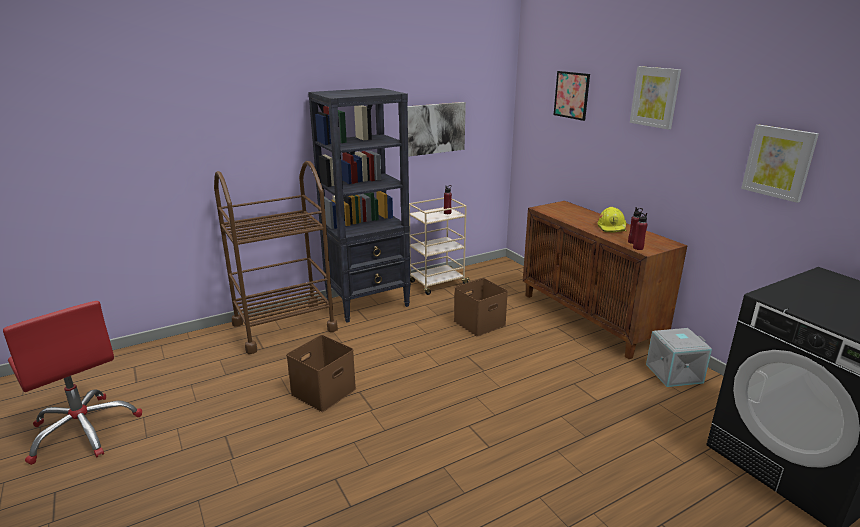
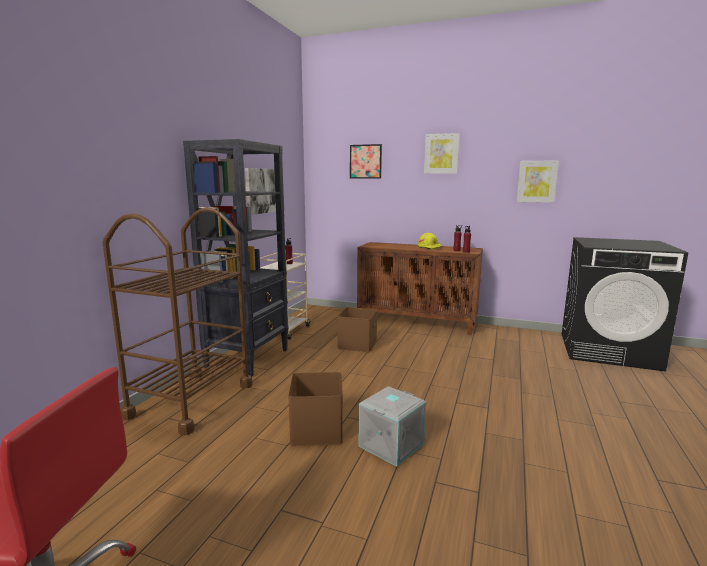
camera: 40 degrees left, 10 degrees down
grey storage box [646,328,712,387] -> grey storage box moved to [358,386,426,467]

